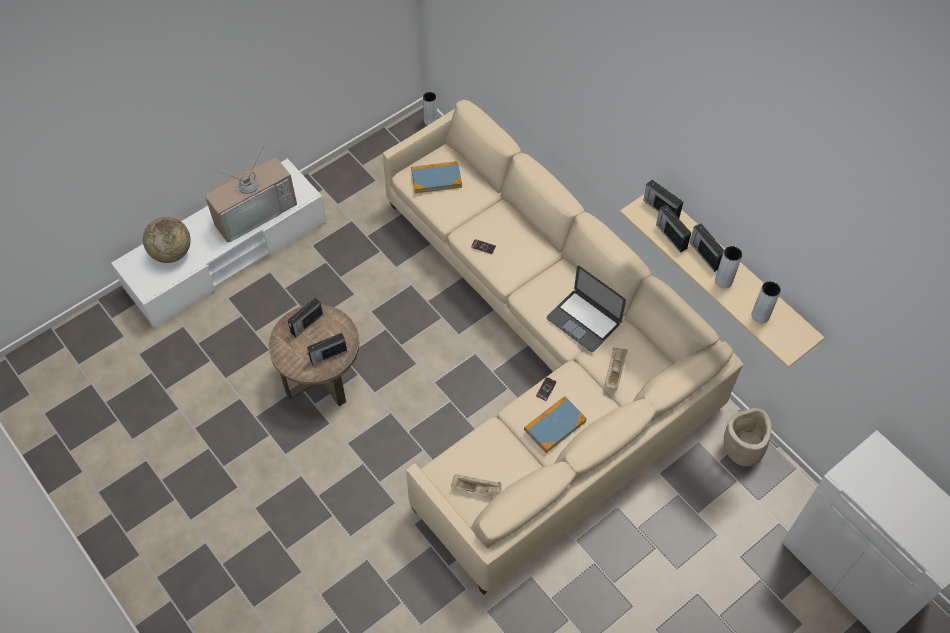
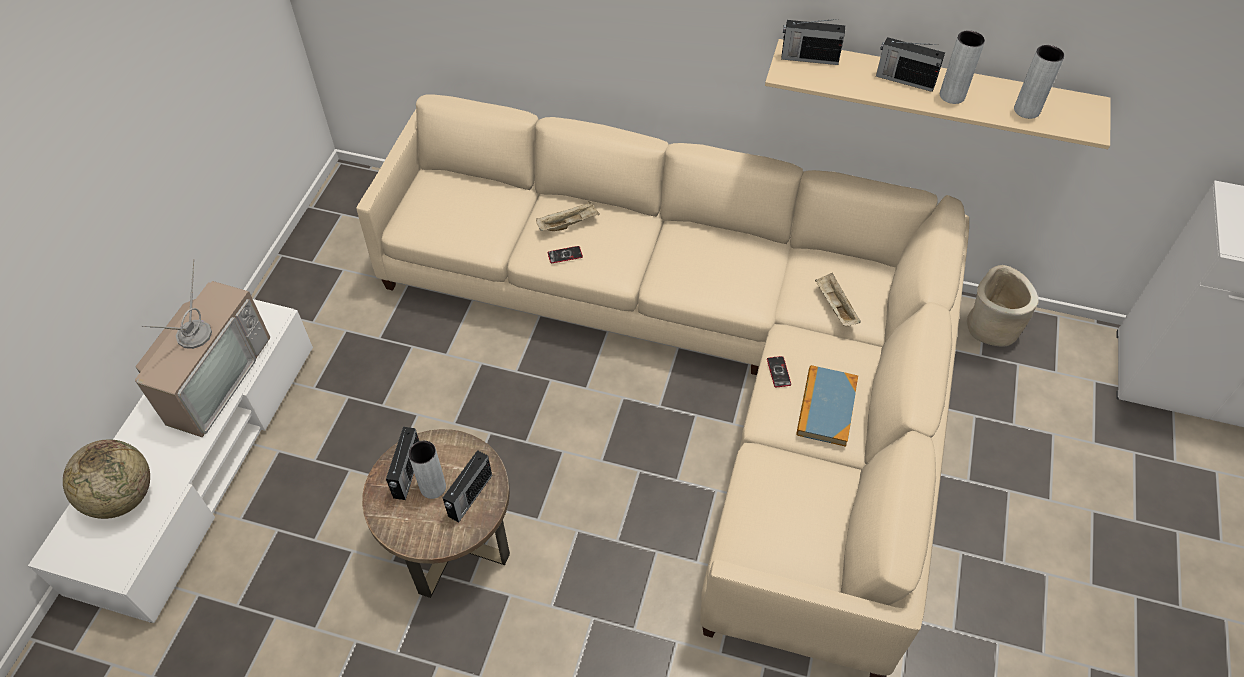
camera: 35 degrees left, 5 degrees down
book [411,161,462,193] -> none
grey vase [423,92,437,126] -> grey vase moved to [408,441,446,499]
beige tray [451,474,501,497] -> beige tray moved to [536,201,600,231]
laptop [547,266,626,352] -> none
radio [656,205,691,253] -> none

